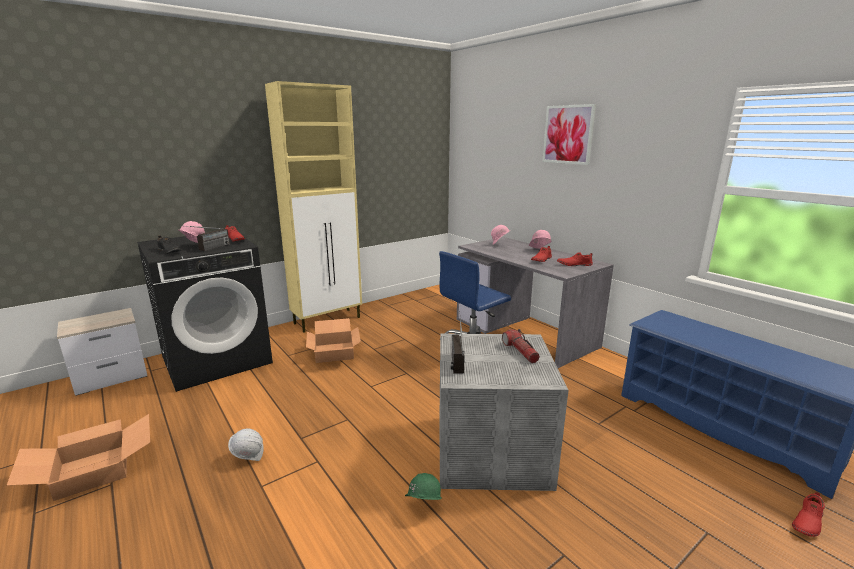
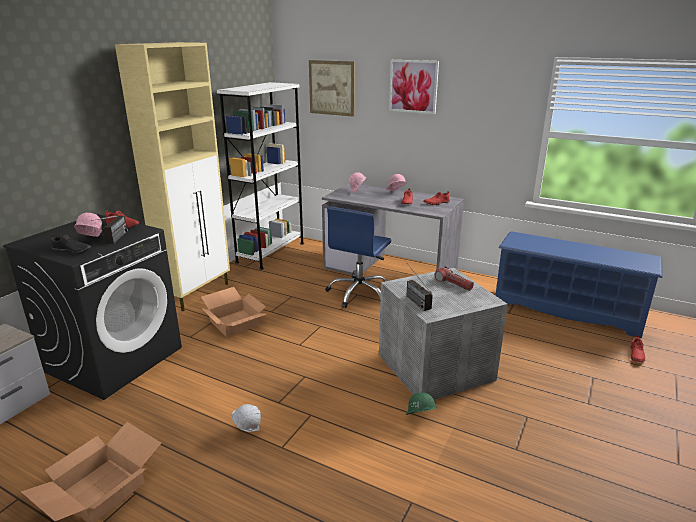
camera: 25 degrees left, 5 degrees up
none -> white bookcase [217,82,304,270]
none -> picture [309,60,355,117]

